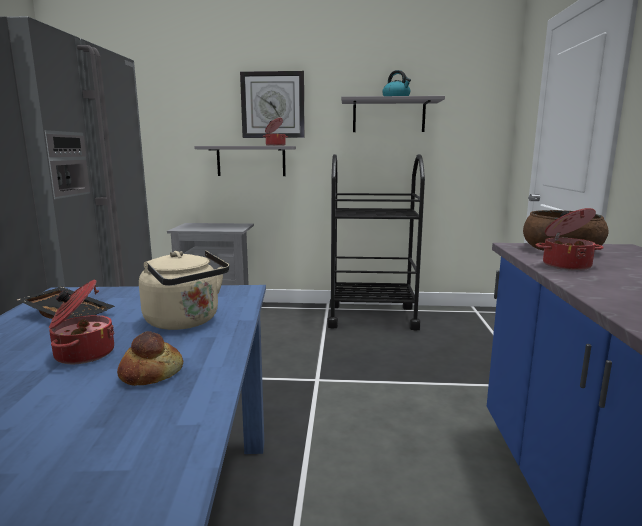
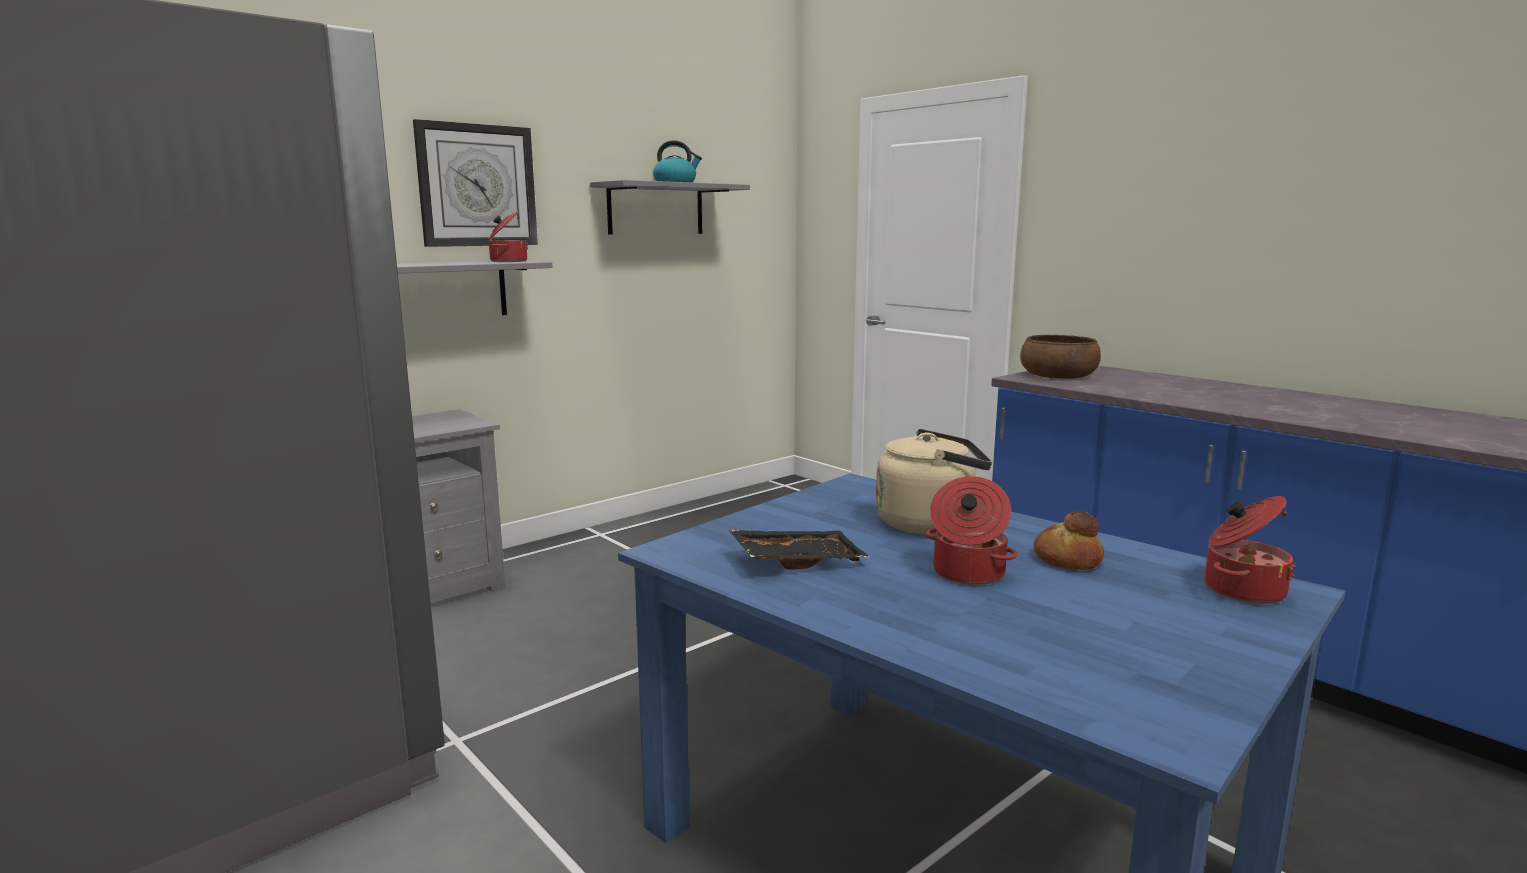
camera: 45 degrees left, 0 degrees up
black cart [327,154,425,331] -> none
cooking pot [536,208,604,271] -> cooking pot moved to [1204,496,1296,604]

